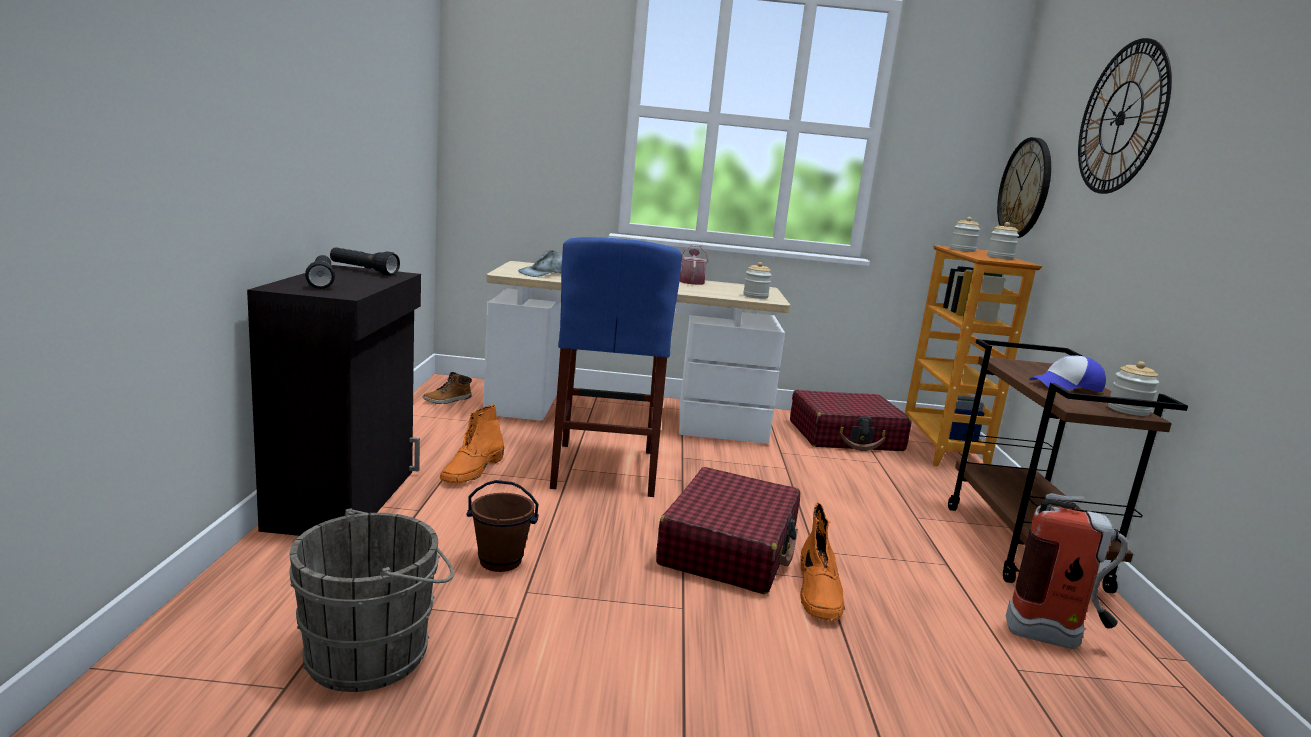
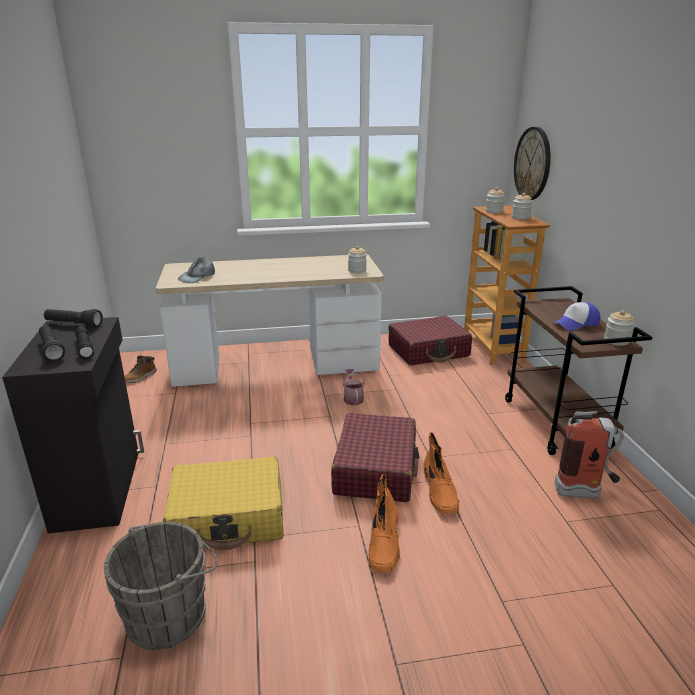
camera: 10 degrees left, 10 degrees up
orange boot [440,404,504,483] -> orange boot moved to [369,474,400,573]
brown bucket [466,480,539,572] -> yellow suitcase [163,457,284,550]
blue stool [550,237,682,497] -> none
watering can [680,245,708,285] -> watering can moved to [343,369,365,405]
wall clock [1078,38,1172,194] -> none
none -> black flashlight [75,326,94,358]

